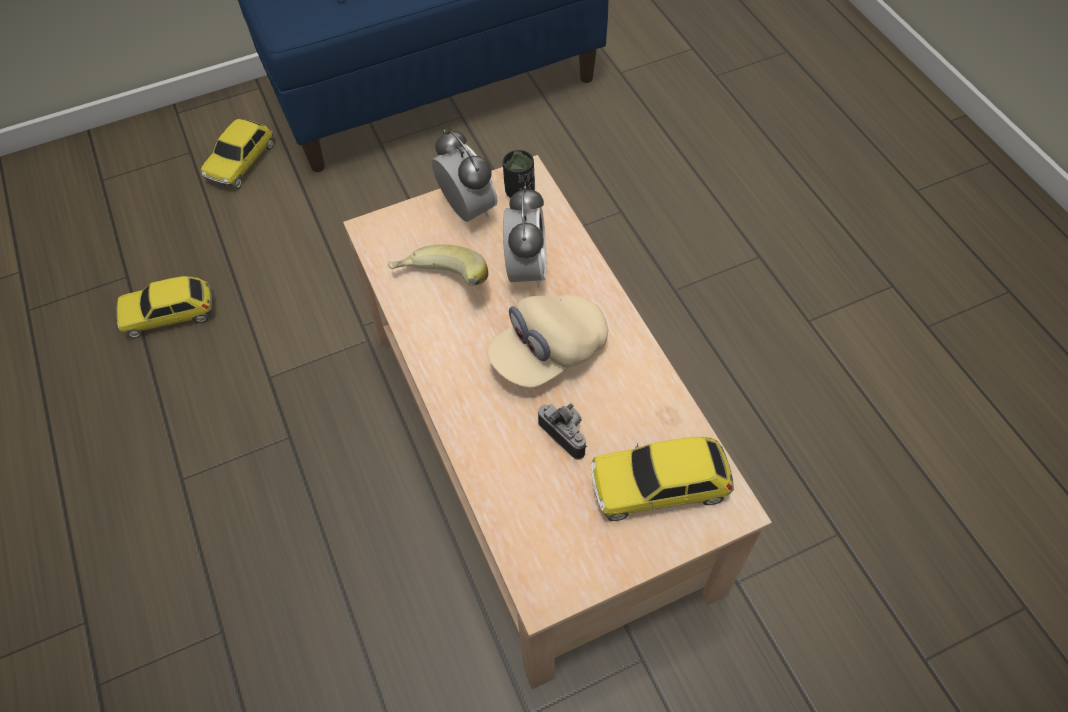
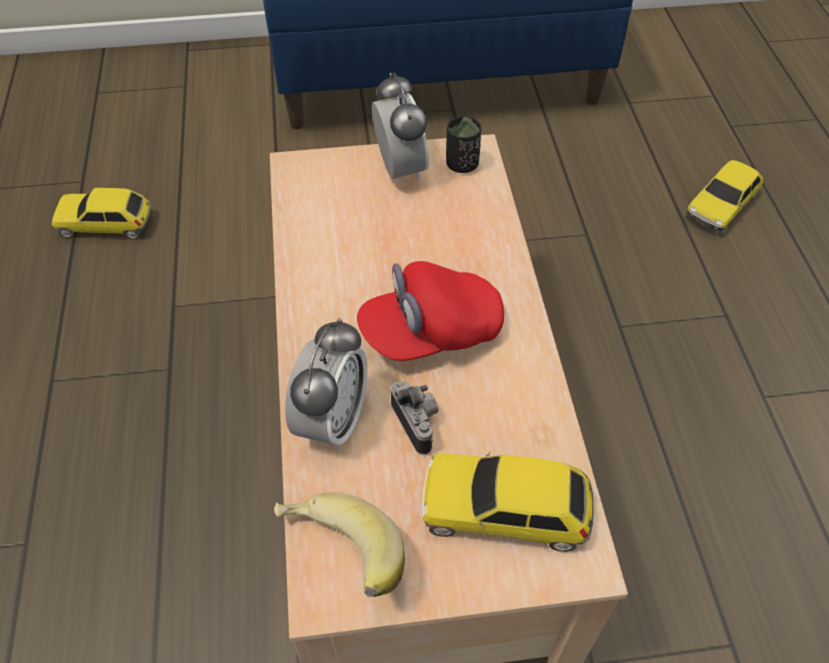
camera: 15 degrees right, 5 degrees down
toy car [200,119,274,189] -> toy car moved to [686,160,763,235]
banana [388,245,488,286] -> banana moved to [274,492,405,597]
beige cap [487,294,608,388] -> red cap [357,261,504,361]
alarm clock [503,186,547,288] -> alarm clock moved to [285,318,367,450]

